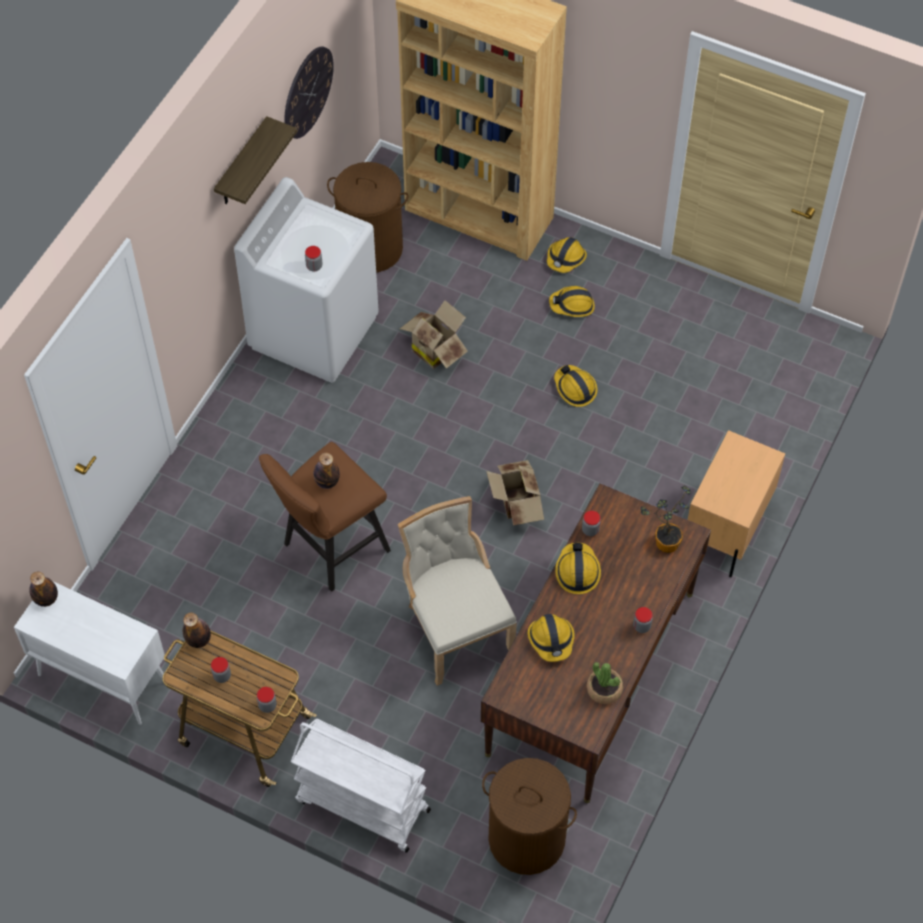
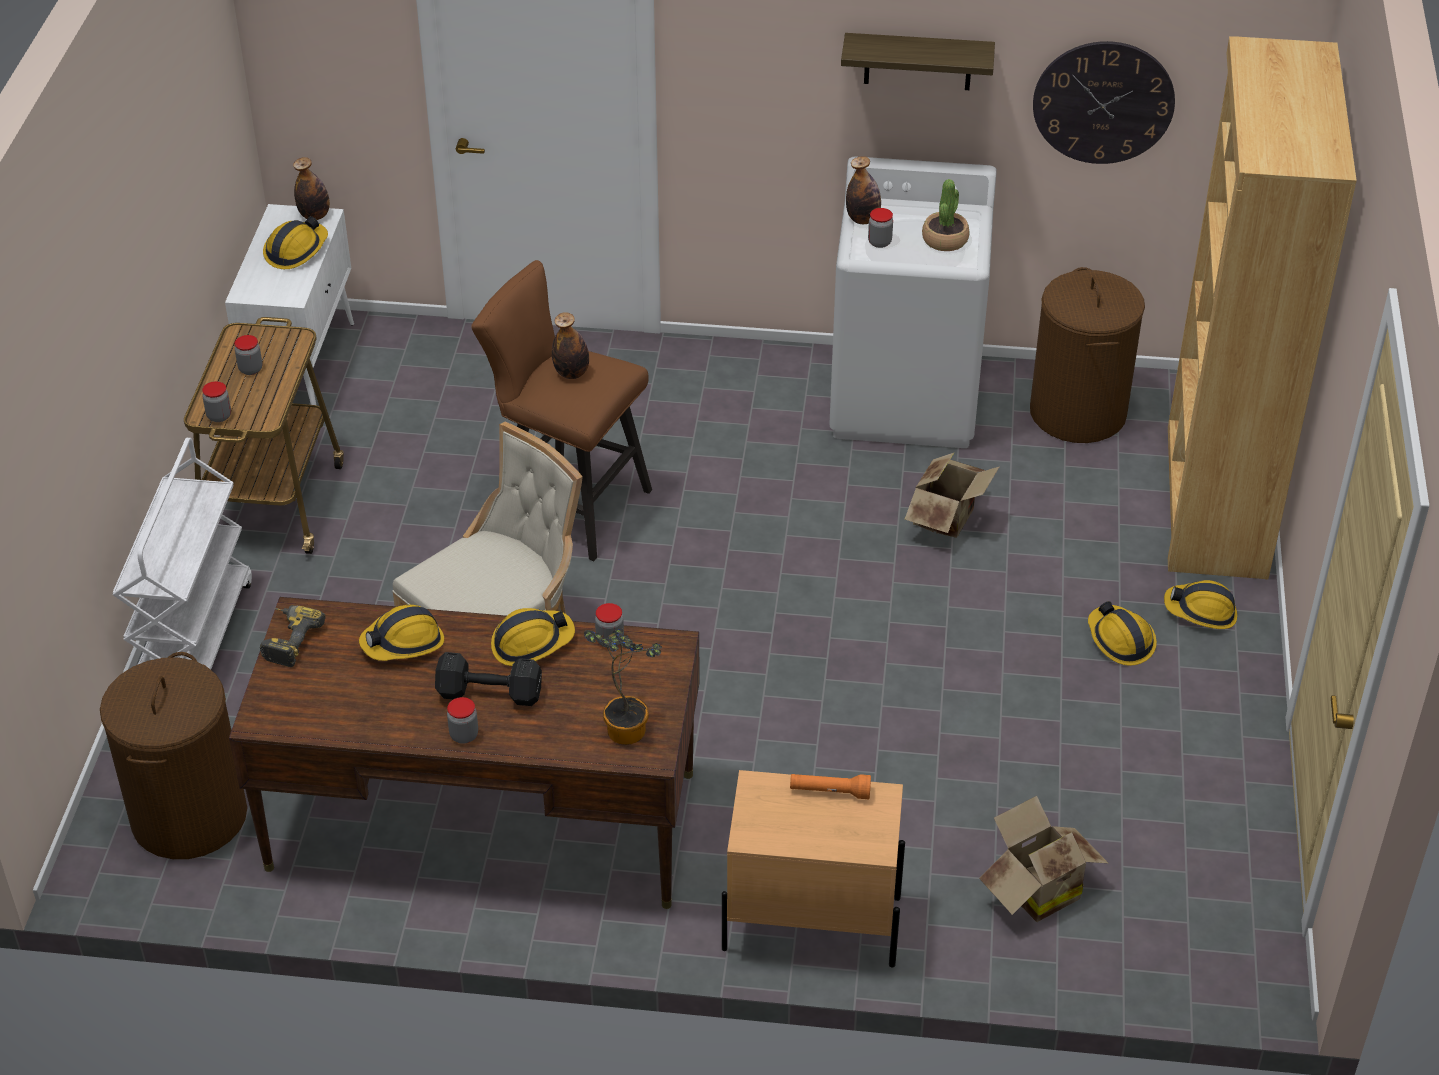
camera: 70 degrees right, 15 degrees down
bottle [183,613,211,648] -> bottle moved to [846,156,881,224]
cardboard box [486,460,544,525] -> cardboard box moved to [979,796,1108,922]
hard hat [554,365,598,407] -> hard hat moved to [263,216,328,269]
potted plant [587,662,623,704] -> potted plant moved to [922,179,969,251]
none -> power drill [260,605,325,667]
none -> black dumbbell [435,652,542,706]
none -> orange flashlight [790,774,871,799]

